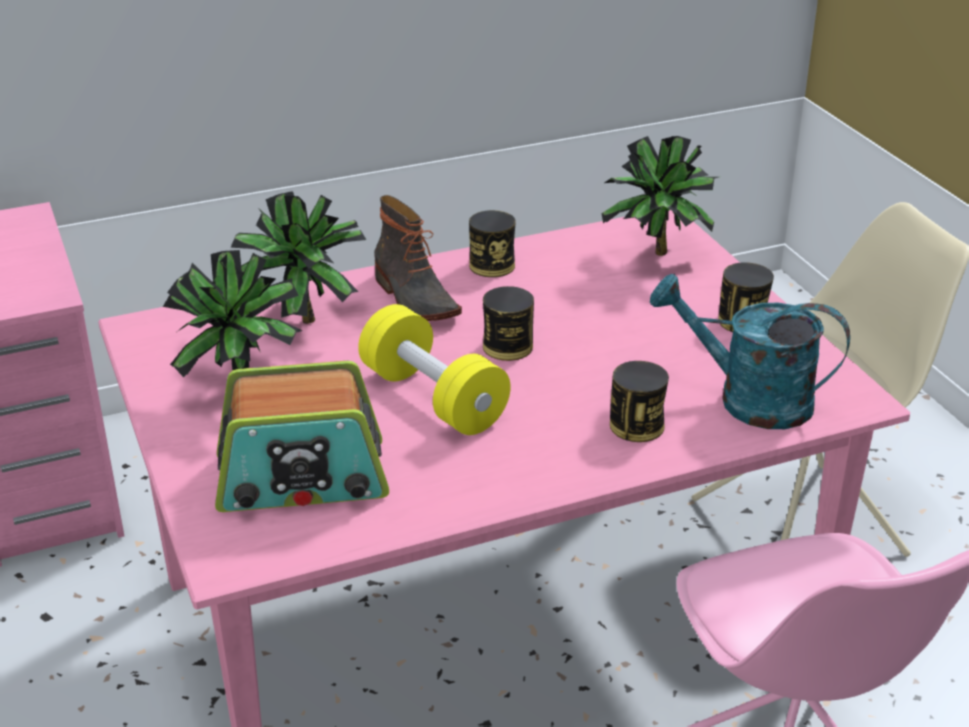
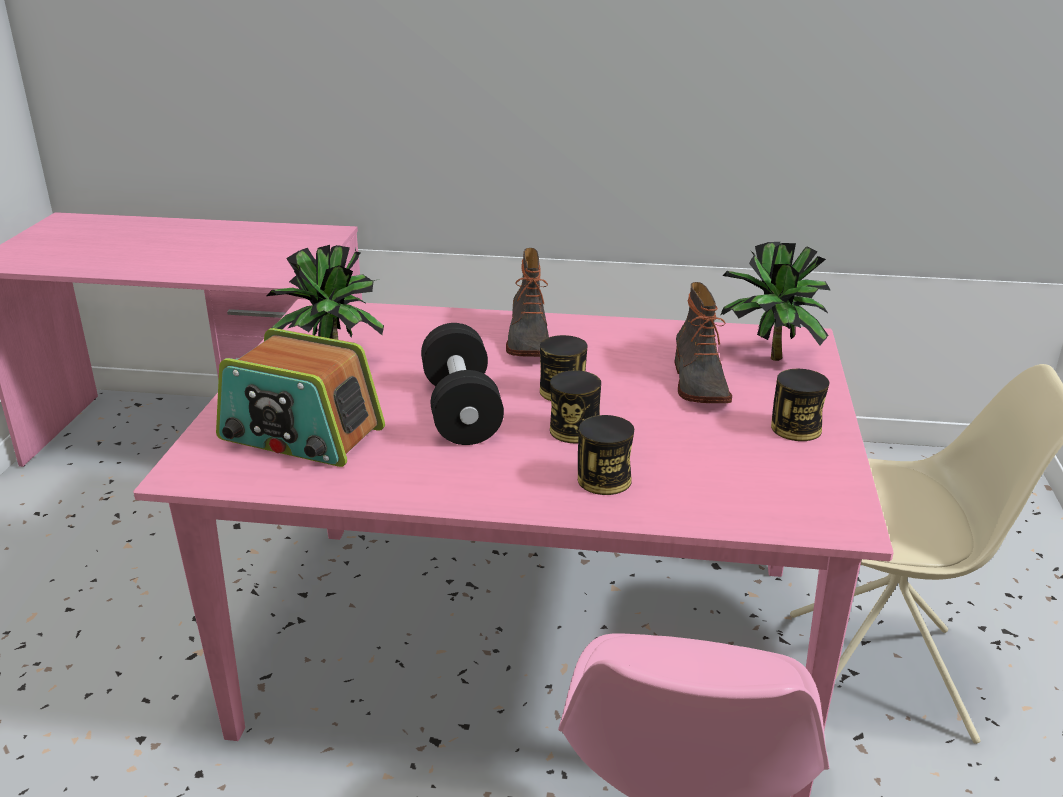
camera: 30 degrees right, 5 degrees down
potted plant [230,191,366,324] -> none
yellow dumbbell [358,304,511,435] -> black dumbbell [421,323,504,445]
can [469,210,516,277] -> can moved to [550,370,601,443]
turquoise watering can [650,274,850,429] -> none
none -> boot [674,282,732,403]

